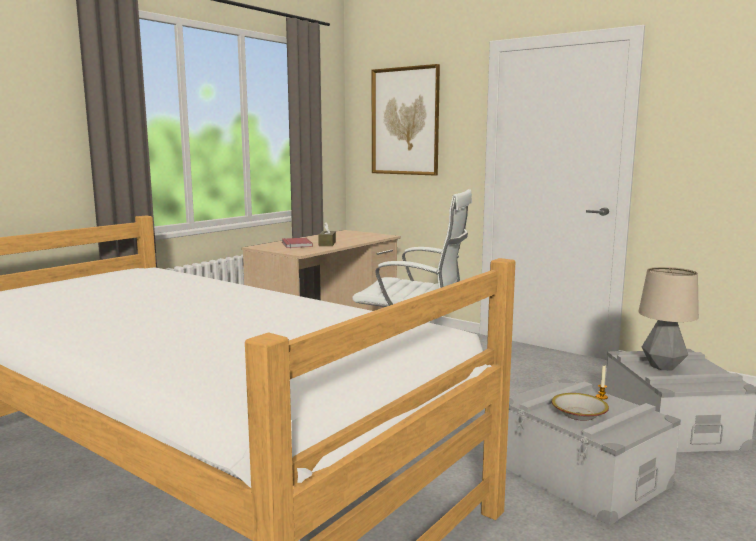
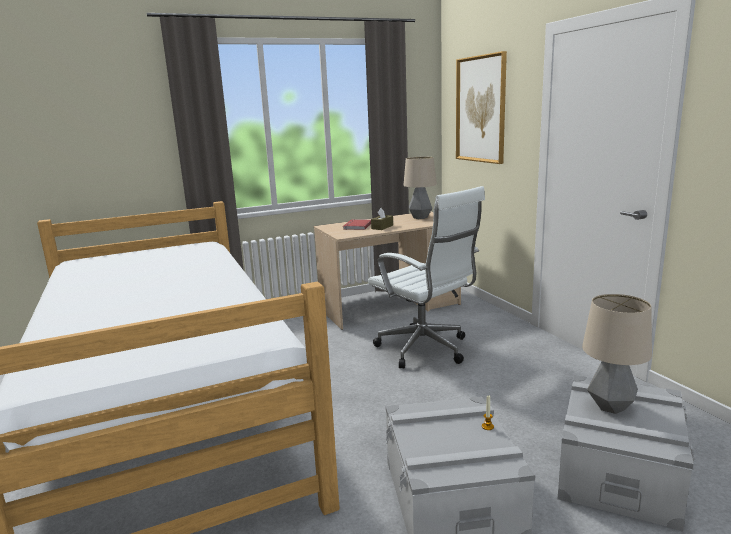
camera: 30 degrees right, 5 degrees up
bowl [552,393,609,421] -> none
none -> table lamp [403,157,437,219]

